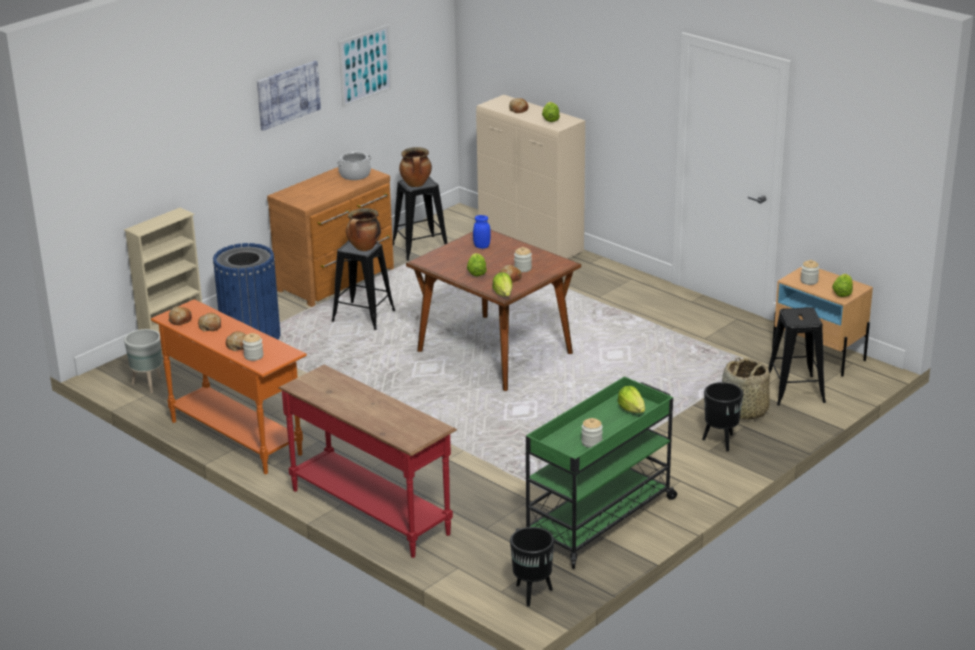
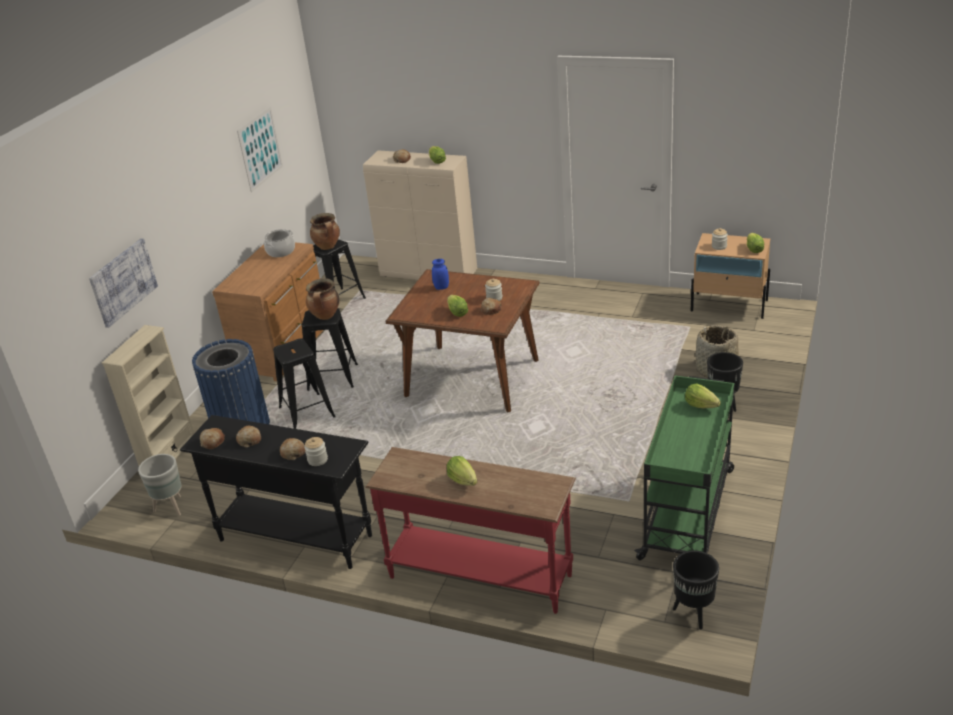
camera: 20 degrees left, 5 degrees up
orange console table [151,299,307,474] -> black console table [180,415,372,569]
picture [257,61,321,131] -> picture moved to [89,238,158,328]
lettuce [492,272,513,297] -> lettuce moved to [447,456,477,486]
jar [581,418,603,448] -> none
black stool [768,307,826,406] -> black stool moved to [273,338,336,429]

